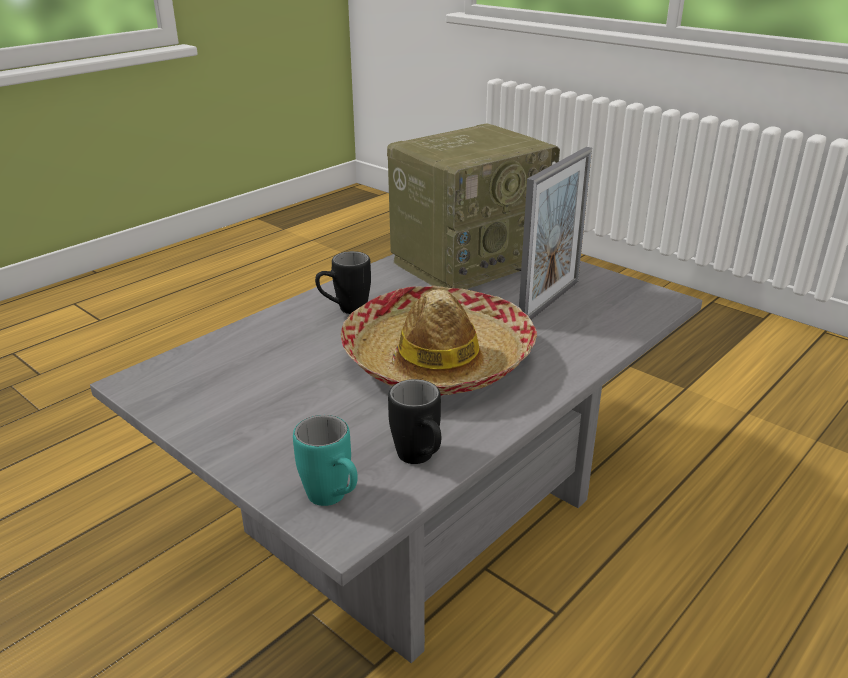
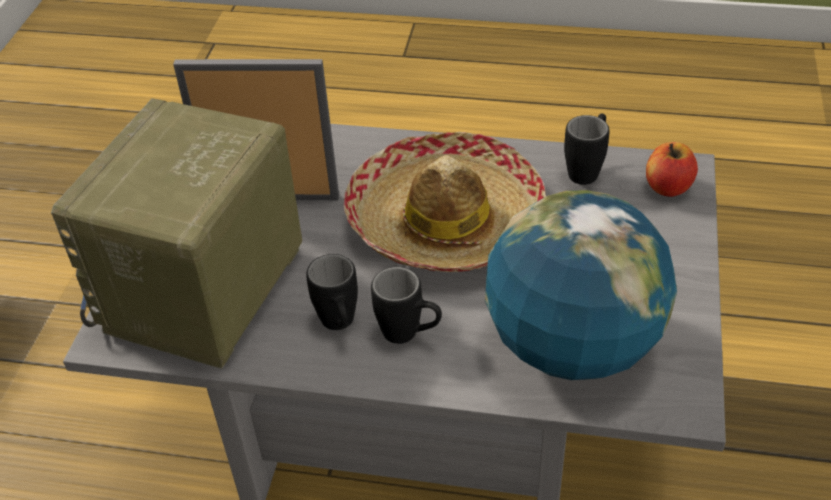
camera: 120 degrees left, 15 degrees up
turquoise mug [293,415,358,506] -> apple [646,142,698,197]
radio [387,123,560,289] -> radio turned 90 degrees counterclockwise [51,98,302,369]
none -> black mug [306,254,358,330]
none -> globe [485,190,677,380]

